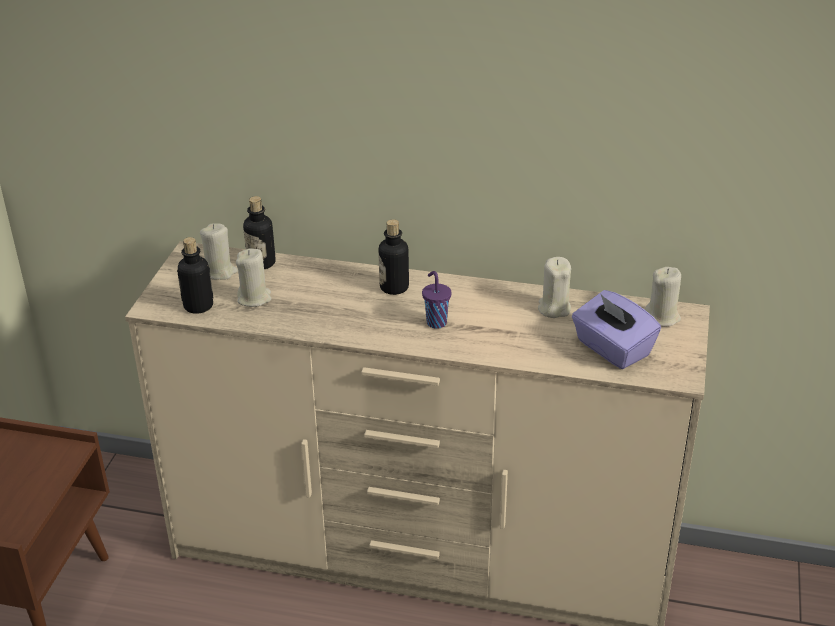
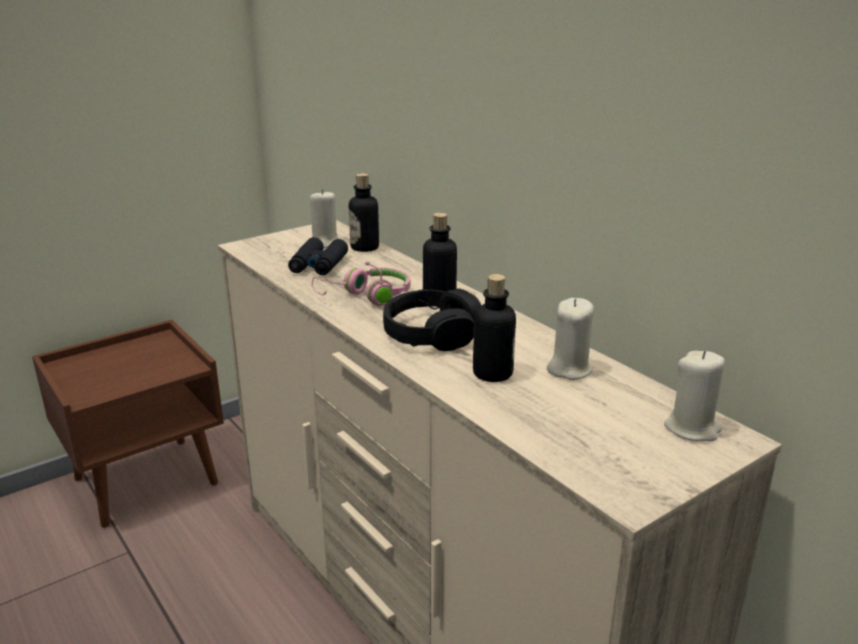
camera: 40 degrees right, 10 degrees down
bottle [177,237,214,314] -> bottle moved to [473,274,516,382]
beige candle [236,248,272,307] -> black binoculars [288,237,348,275]
purple cup [422,271,451,329] -> black headphones [383,288,481,351]
purple tissue box [572,290,661,369] -> none
none -> pink headphones [312,261,411,306]

